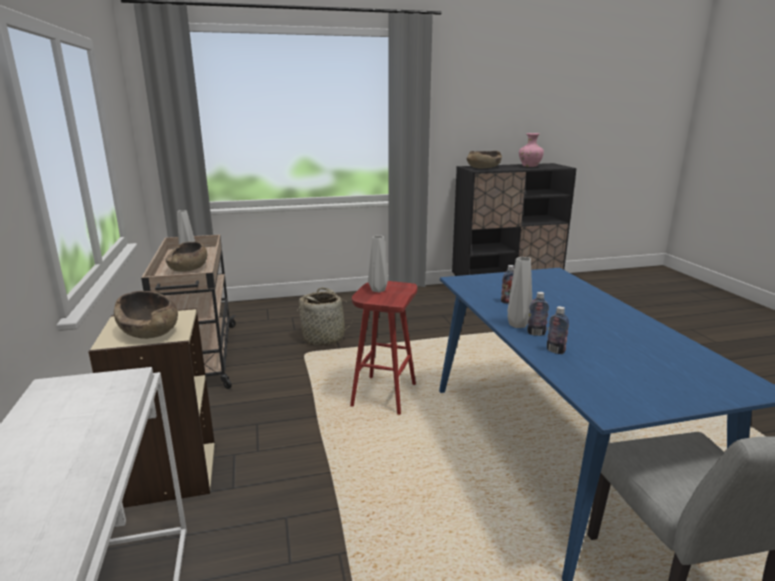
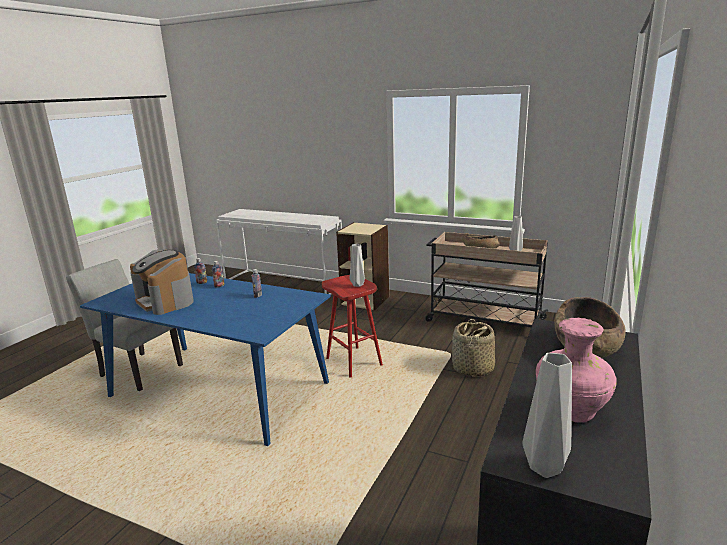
camera: 130 degrees right, 0 degrees up
brown bowl [114,291,178,339] -> none
grey vase [508,257,532,328] -> grey vase moved to [523,353,572,478]
none -> coffee machine [130,249,193,315]

